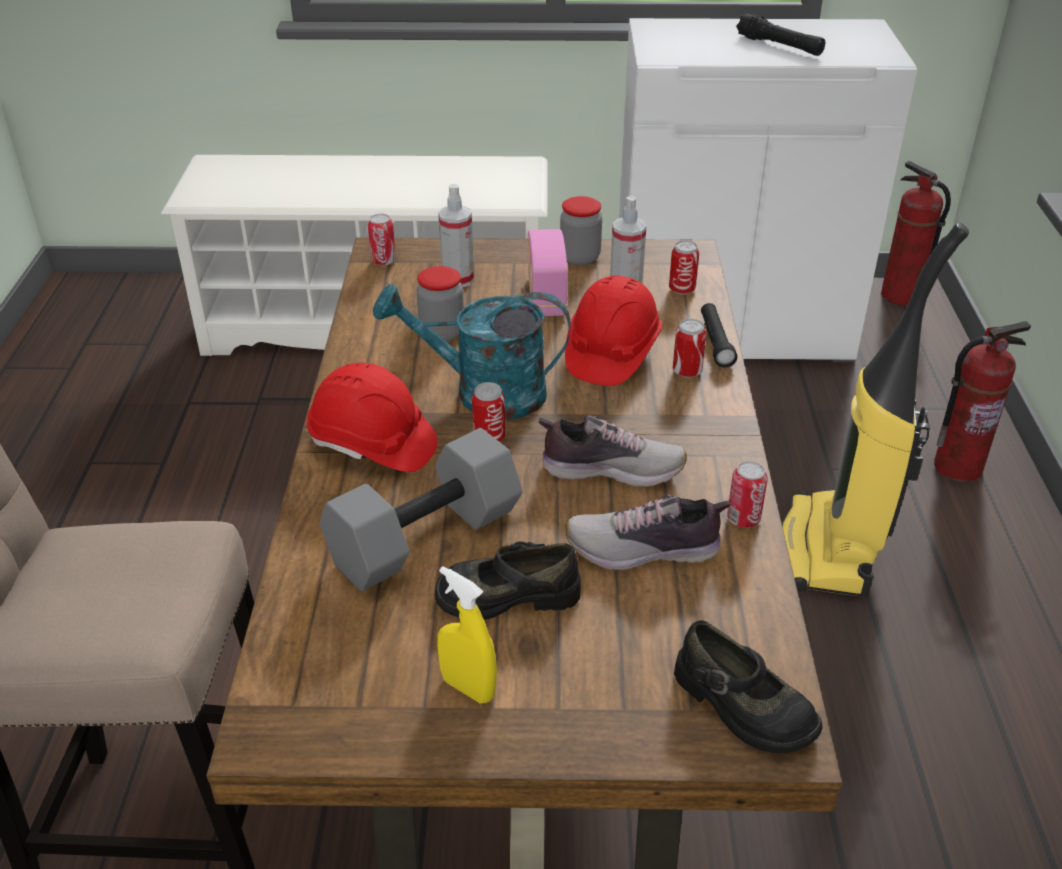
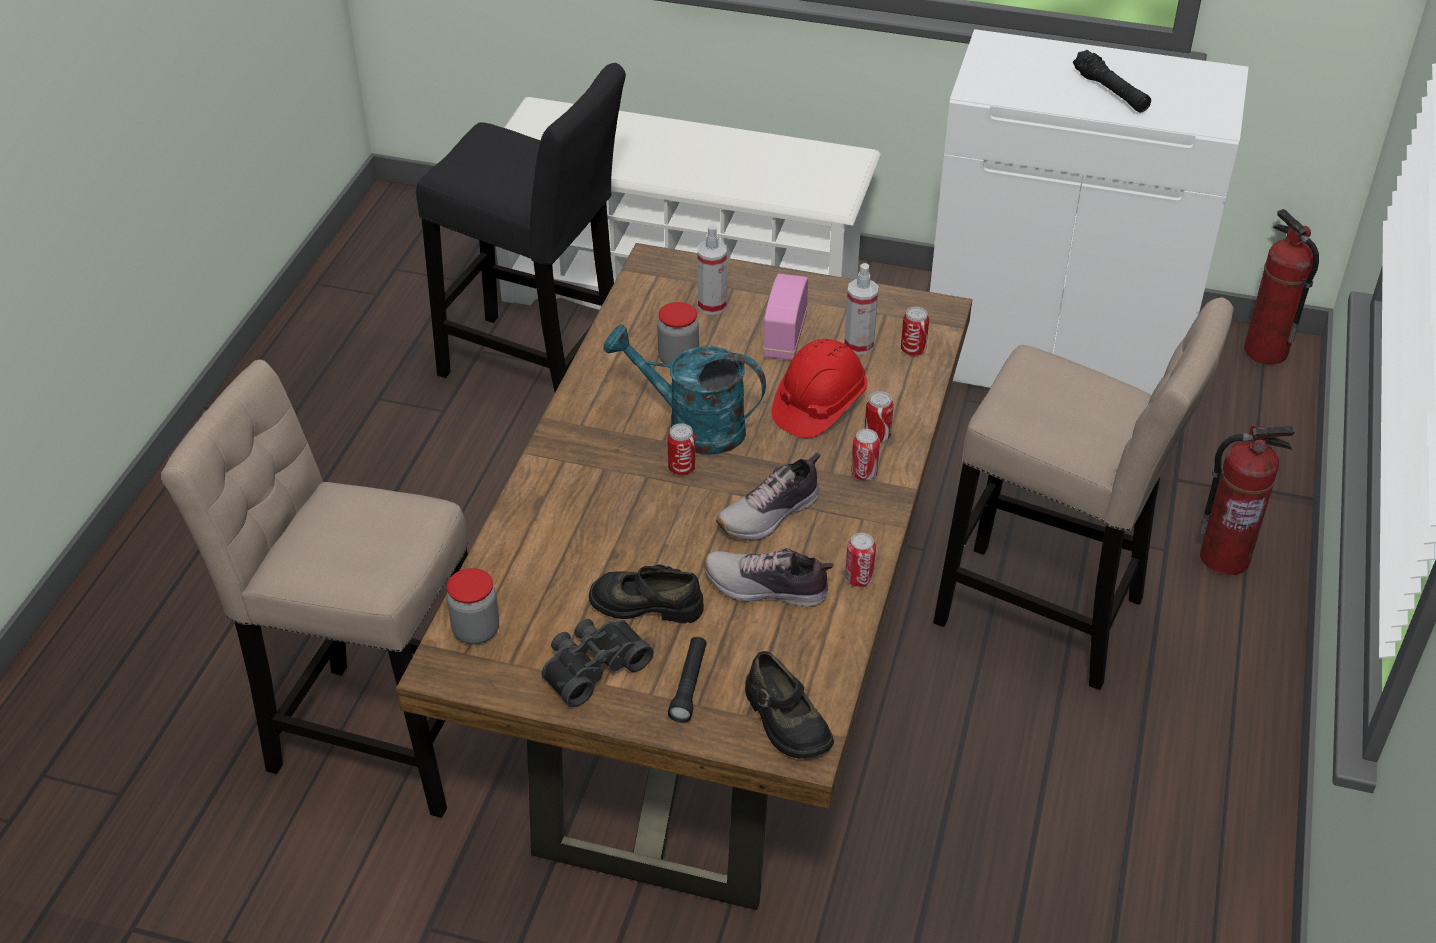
camera: 15 degrees right, 5 degrees up
red hard hat [306,363,438,472] -> none
grey dumbbell [320,428,523,592] -> none
can [368,214,396,266] -> can moved to [851,429,880,480]
yellow spray bottle [438,566,497,703] -> black binoculars [542,619,654,707]
shoe [539,416,687,487] -> shoe turned 120 degrees clockwise [716,453,820,541]
jar [560,196,602,265] -> jar moved to [447,568,499,645]
black flashlight [701,303,737,367] -> black flashlight moved to [668,637,707,723]
vacuum cleaner [782,223,969,596] -> beige stool [933,297,1234,690]
none -> black stool [416,63,626,392]

